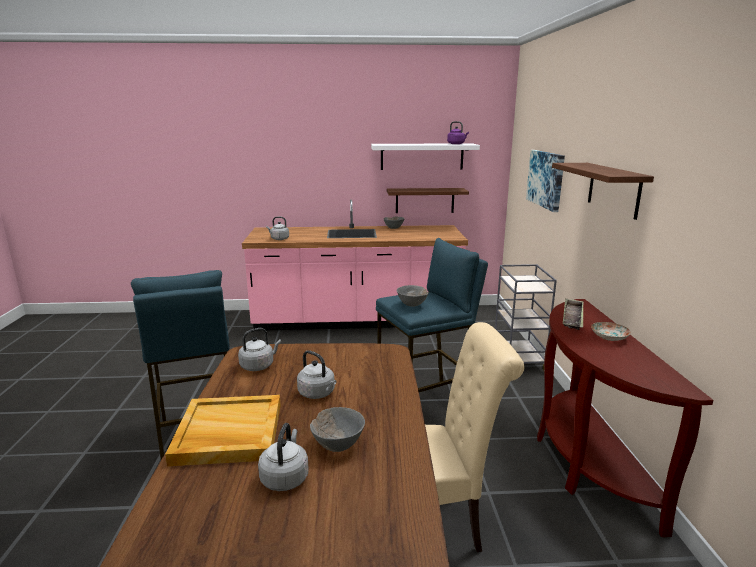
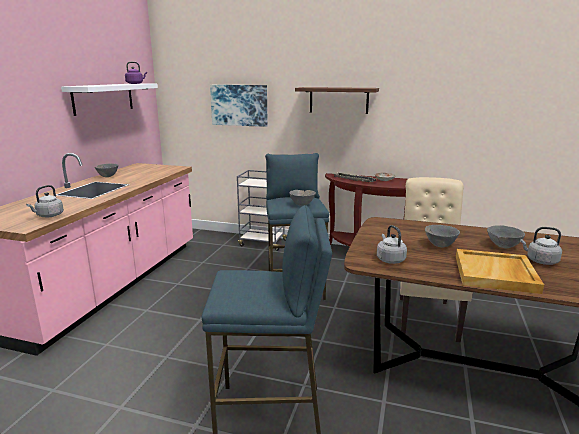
camera: 70 degrees left, 0 degrees up
grey kettle [297,350,337,399] -> grey bowl [425,225,460,247]
shelf [387,188,469,213] -> none

